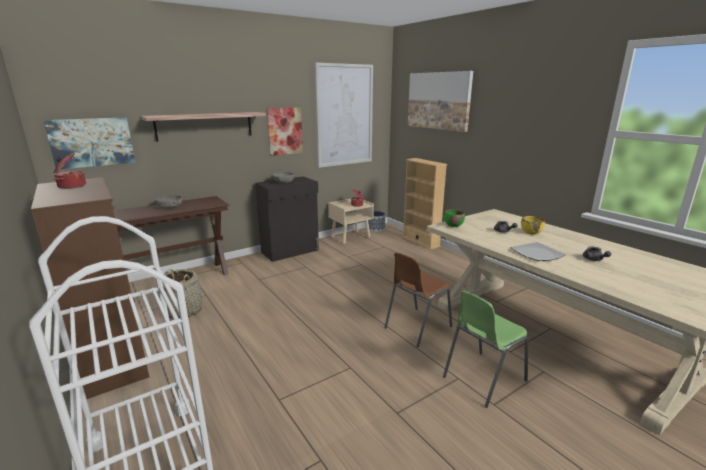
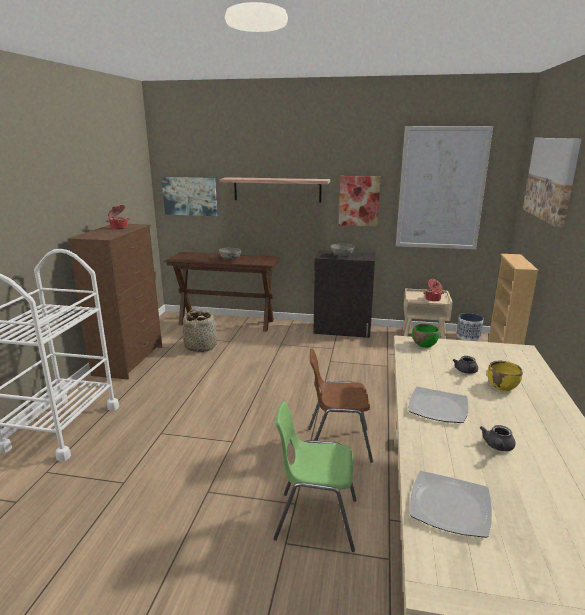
camera: 45 degrees right, 0 degrees up
none -> plate [410,471,492,538]

